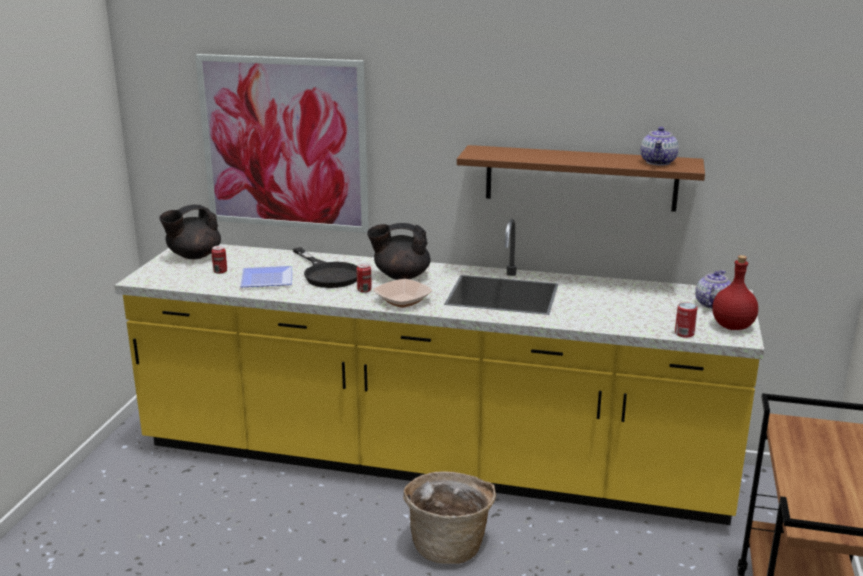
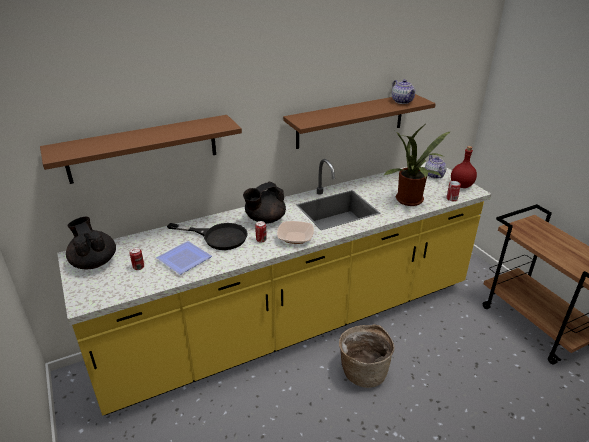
camera: 40 degrees left, 10 degrees up
black teapot [159,204,221,259] -> black teapot turned 135 degrees clockwise [66,217,116,269]
picture [195,54,369,233] -> brown shelf [40,115,242,184]
none -> potted plant [383,125,451,206]

